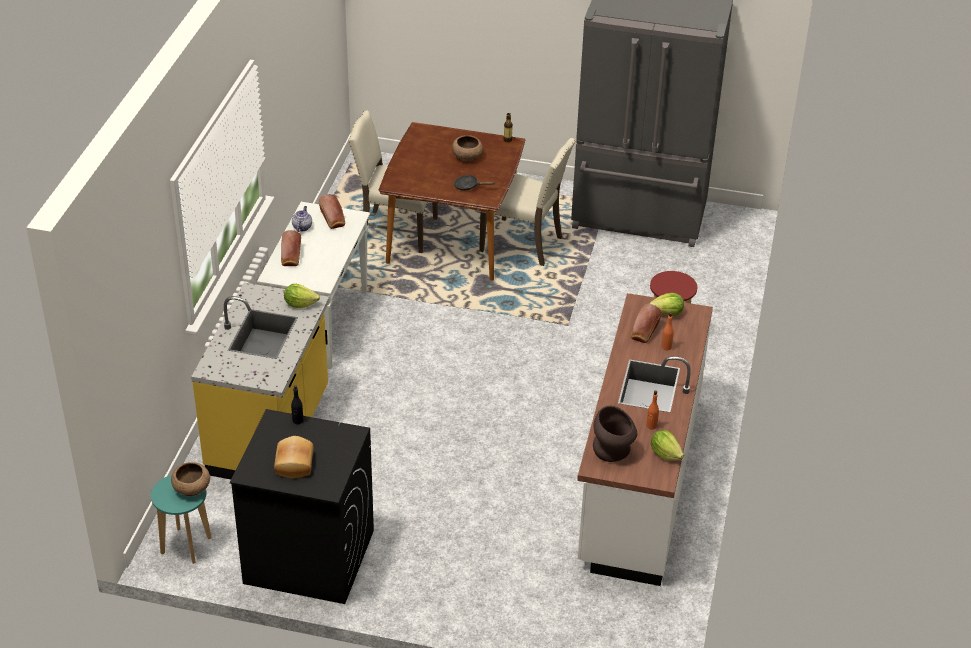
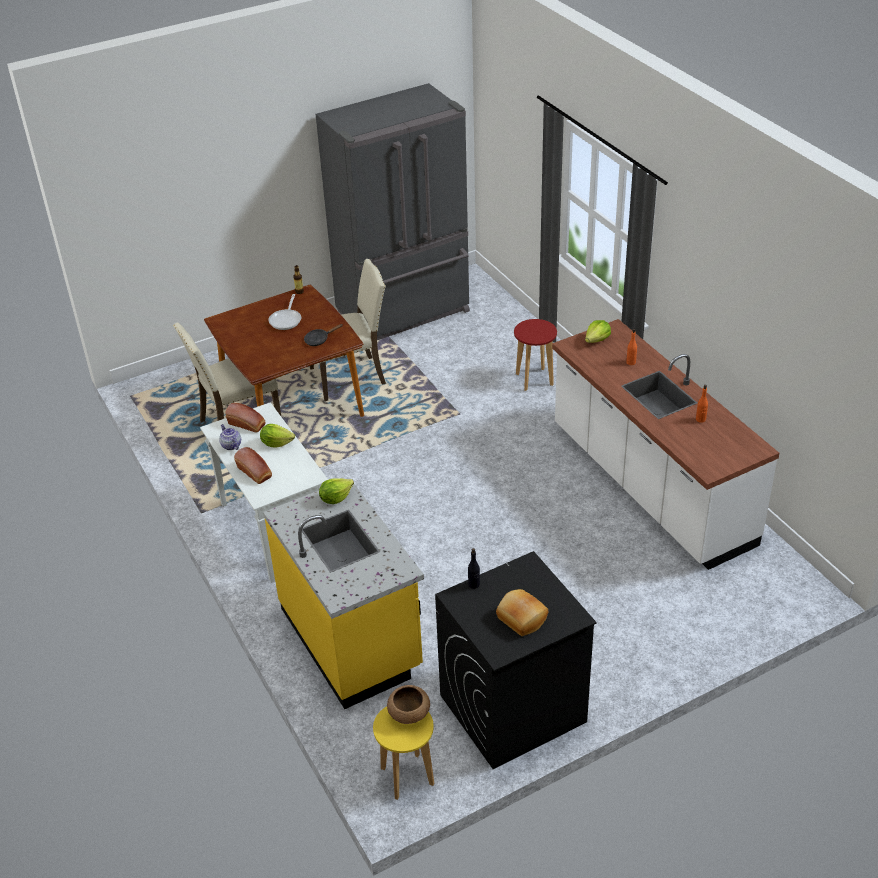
camera: 40 degrees left, 0 degrees up
turquoise stool [151,475,212,564] -> yellow stool [373,706,435,800]
brown bowl [452,135,483,162] -> frying pan [268,294,301,330]
brown vase [593,406,637,462] -> none
bread [631,304,662,343] -> none
lettuce [651,430,684,460] -> lettuce moved to [260,424,295,448]

